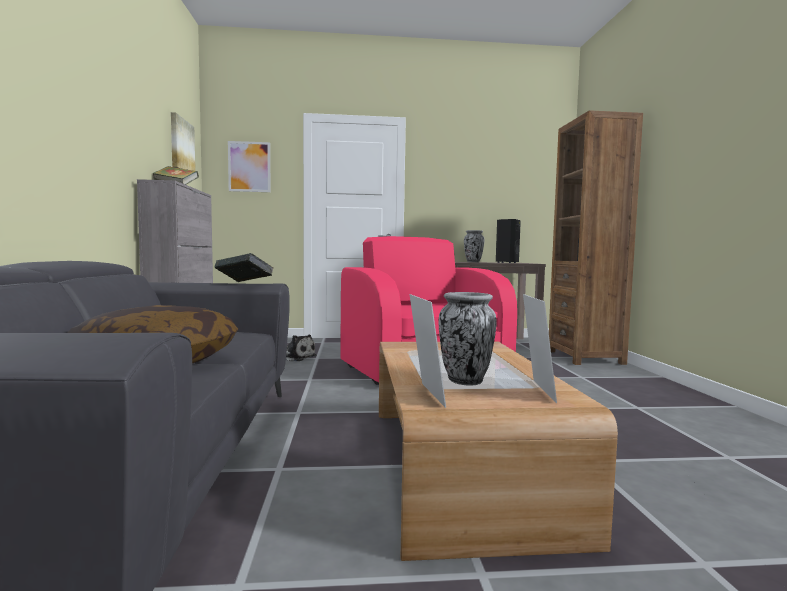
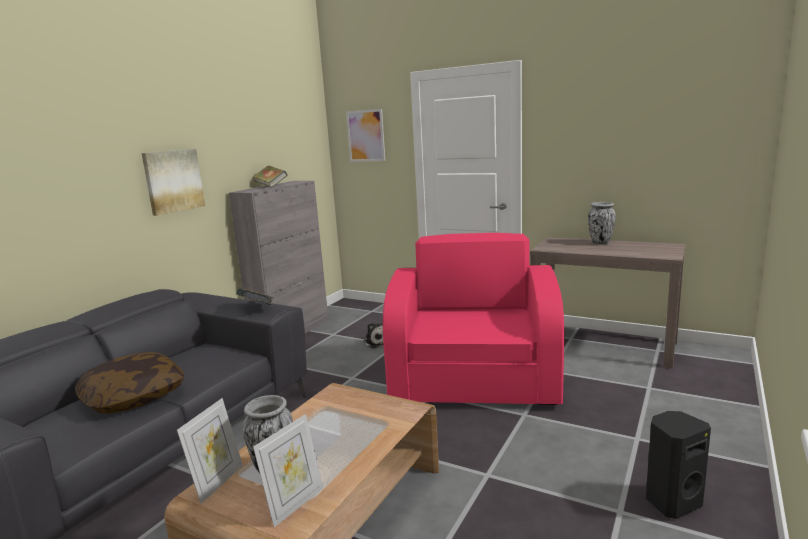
camera: 35 degrees right, 10 degrees up
picture [171,112,195,171] -> picture moved to [142,149,205,216]
black speaker [496,219,521,263] -> black speaker moved to [646,411,711,519]
brown bookcase [549,110,643,365] -> none

